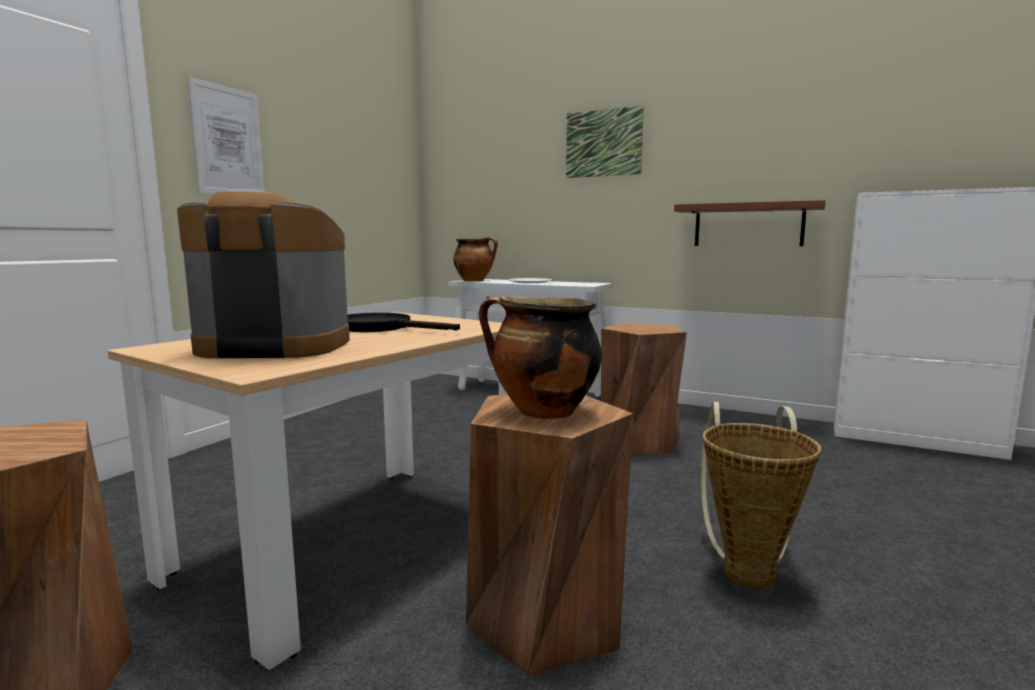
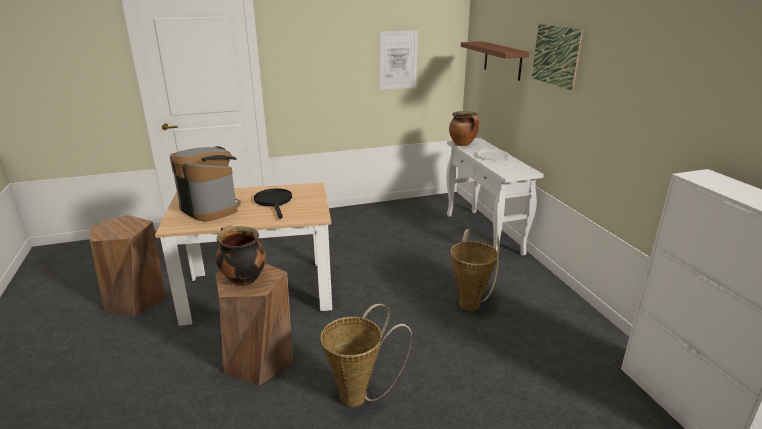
camera: 45 degrees right, 15 degrees up
picture [187,77,264,194] -> picture moved to [379,30,418,90]
brown stool [601,323,687,455] -> basket [451,229,499,311]
brown shelf [674,200,826,246] -> brown shelf moved to [461,41,529,81]

